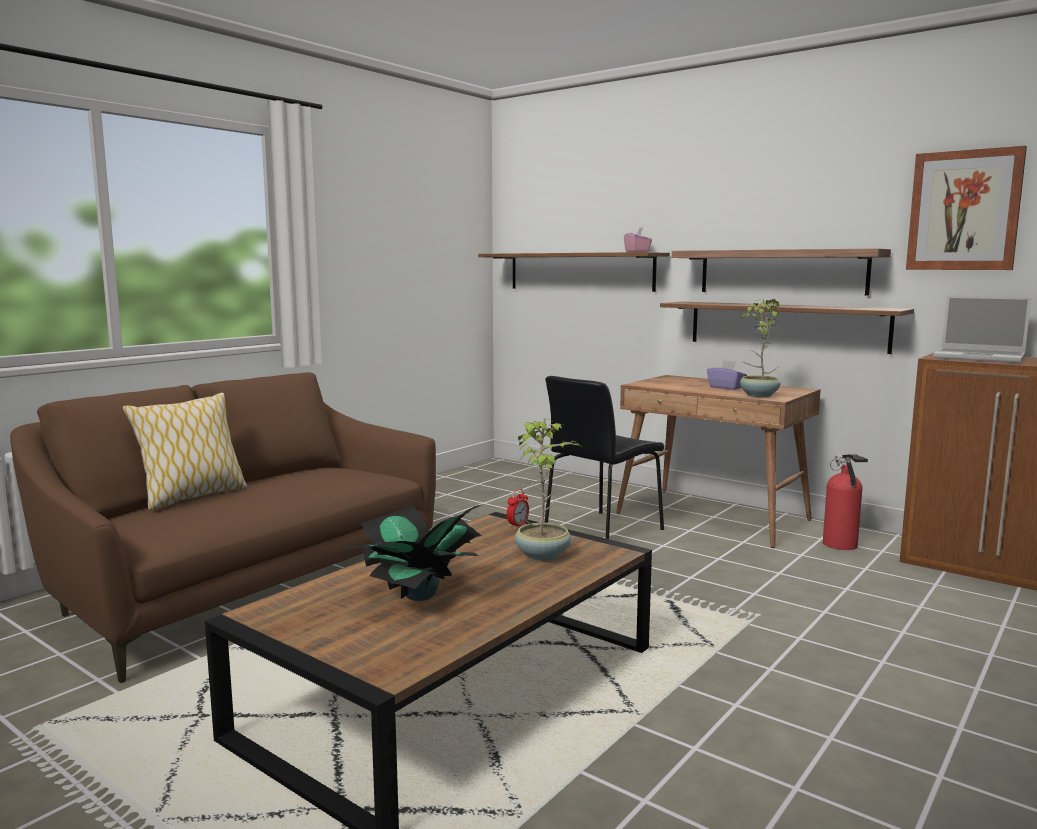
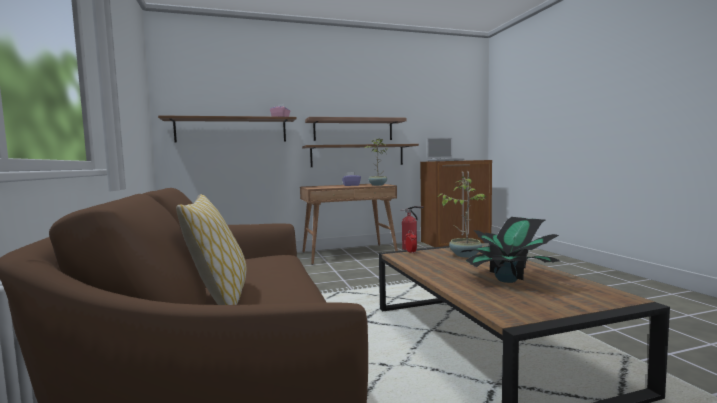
camera: 55 degrees left, 5 degrees down
black chair [544,376,664,539] -> none
picture [906,146,1027,270] -> none

